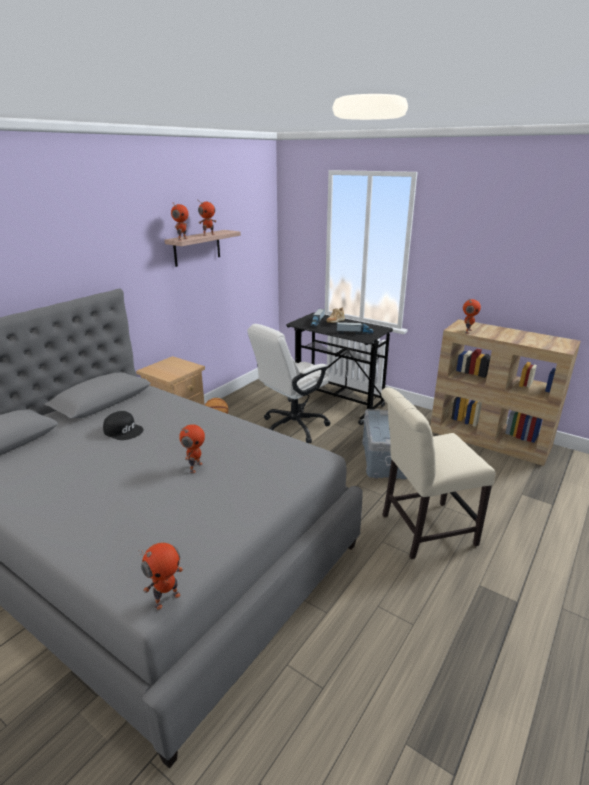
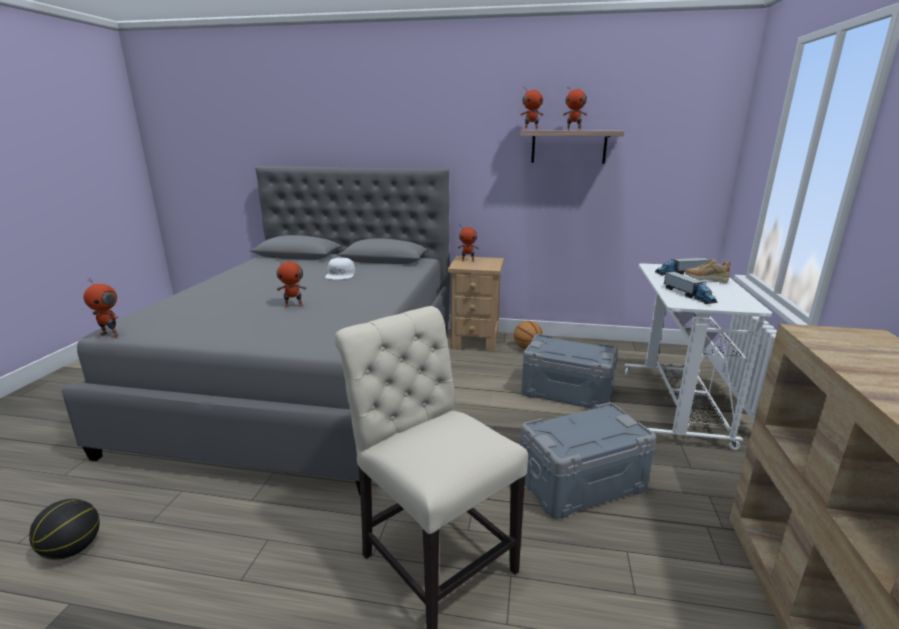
camera: 65 degrees right, 5 degrees down
black cap [103,411,144,440] -> white cap [325,258,355,280]
white office chair [248,324,330,443] -> grey storage box [521,334,618,409]
black desk [286,313,393,425] -> white desk [625,263,772,450]
toy robot [463,299,481,334] -> toy robot moved to [458,225,479,262]
none -> basketball [29,499,100,560]

